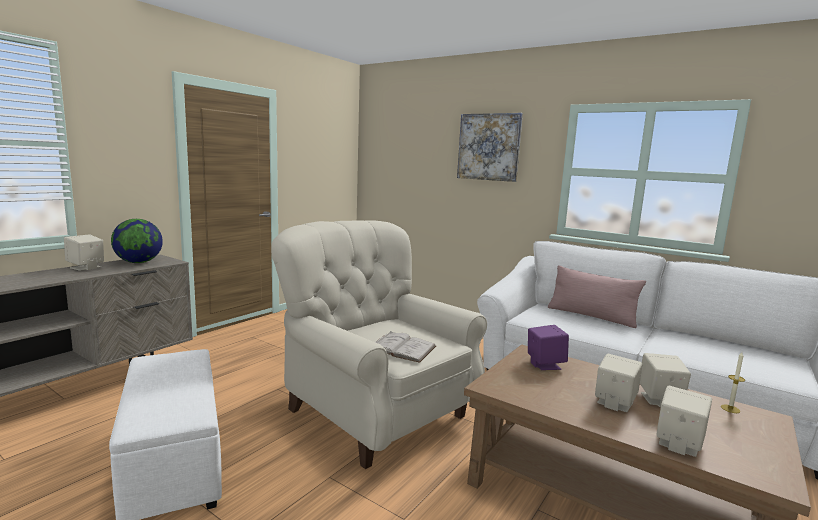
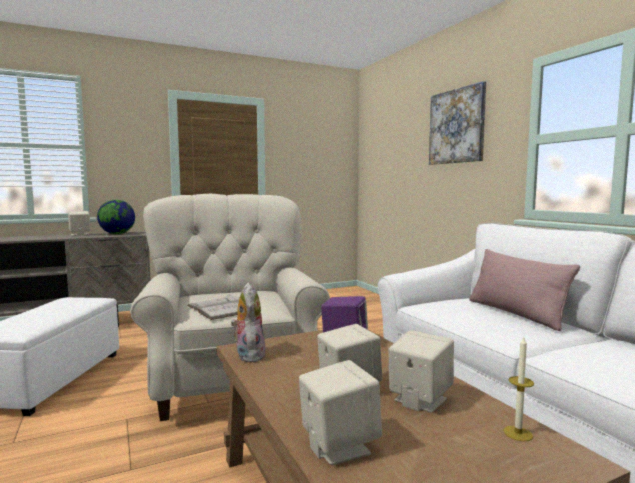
camera: 30 degrees right, 5 degrees down
none -> plush toy [231,283,266,362]

